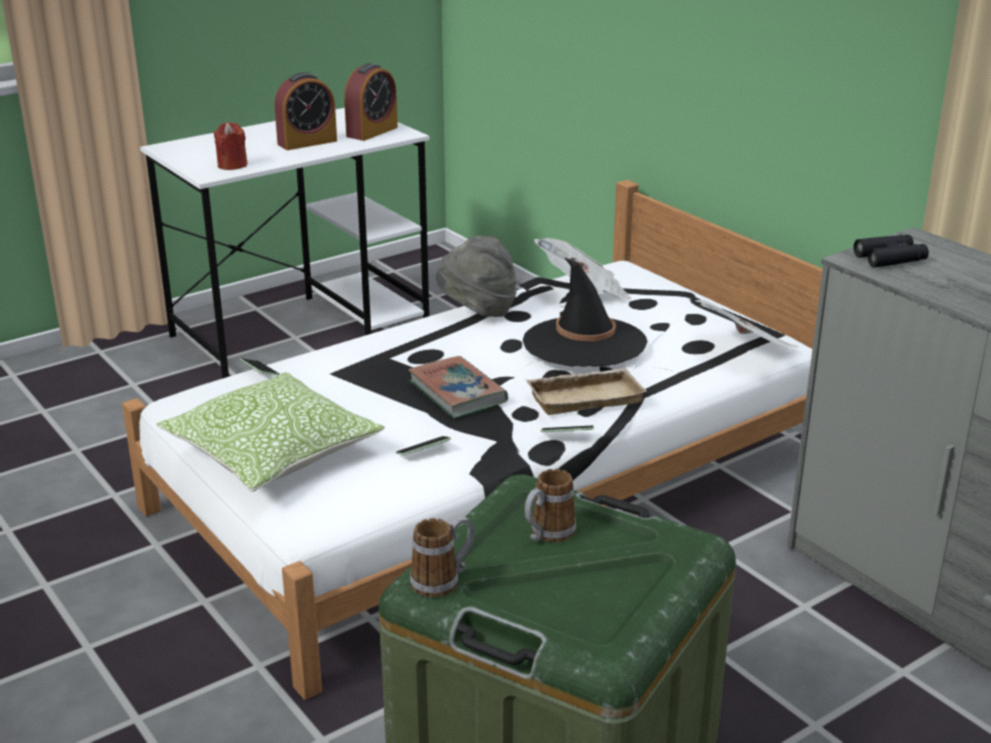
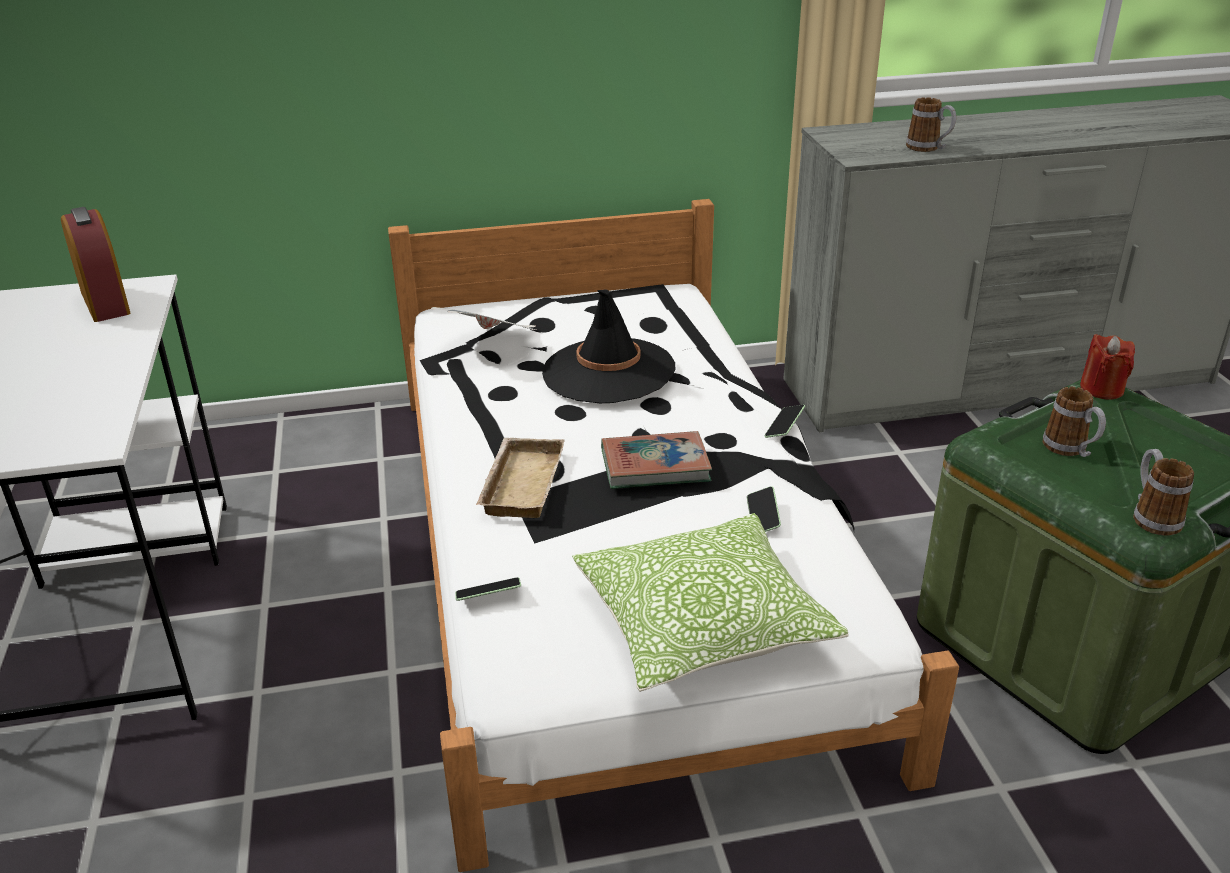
camera: 65 degrees left, 5 degrees up
red candle [213,122,248,170] -> red candle moved to [1080,334,1135,400]
alarm clock [274,72,337,150] -> none
grey hat [436,236,517,317] -> none
beige tray [526,368,647,415] -> beige tray moved to [476,438,565,518]
newspaper [695,300,798,349] -> none
black binoculars [854,235,929,268] -> none
none -> mug [906,97,956,152]

